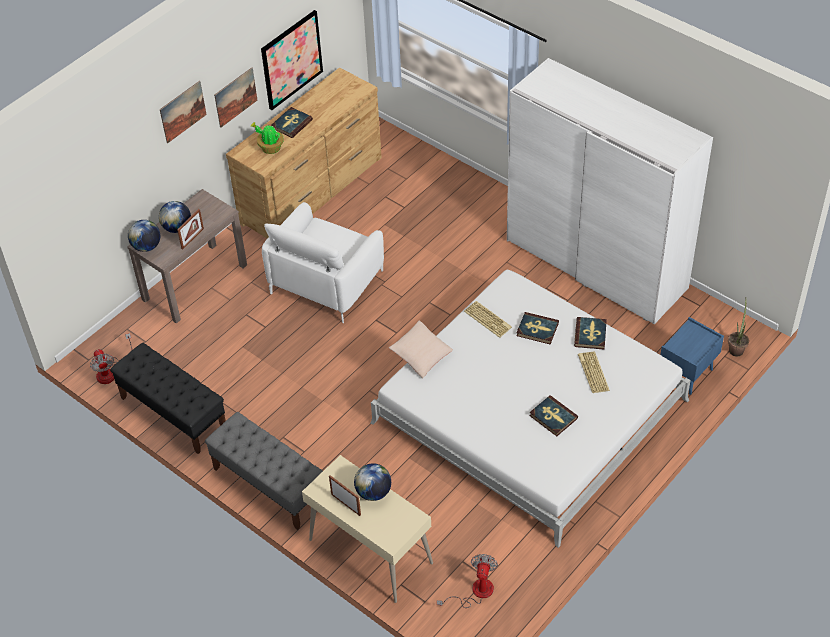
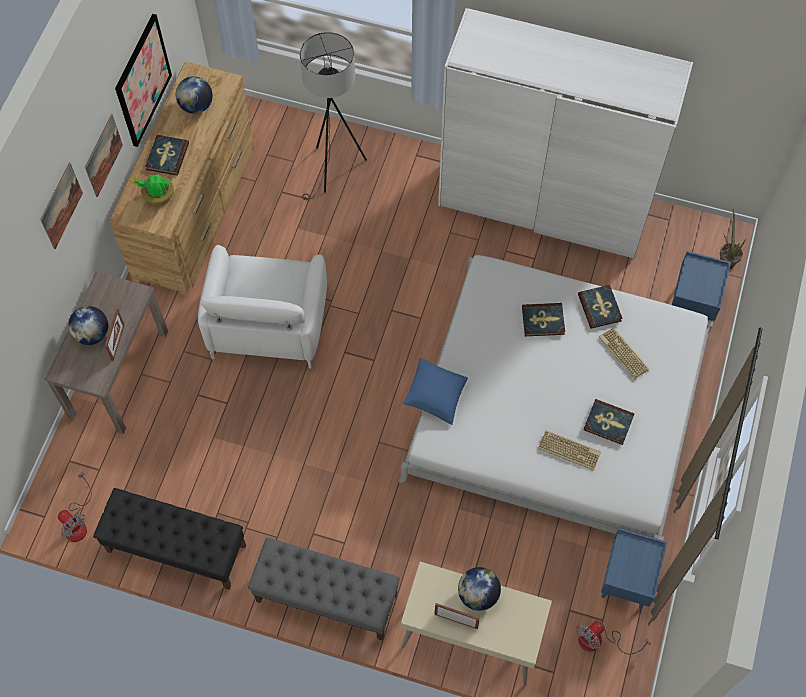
camera: 25 degrees left, 15 degrees up
globe [128,220,160,252] -> globe moved to [176,76,213,114]
beige pillow [389,320,453,378] -> blue pillow [403,357,468,425]
fan [437,554,498,608] -> fan turned 120 degrees counterclockwise [576,620,651,654]
keyboard [464,301,512,338] -> keyboard moved to [538,430,601,471]
none -> grey floor lamp [300,32,367,200]
none -> blue nightstand [601,528,667,609]

